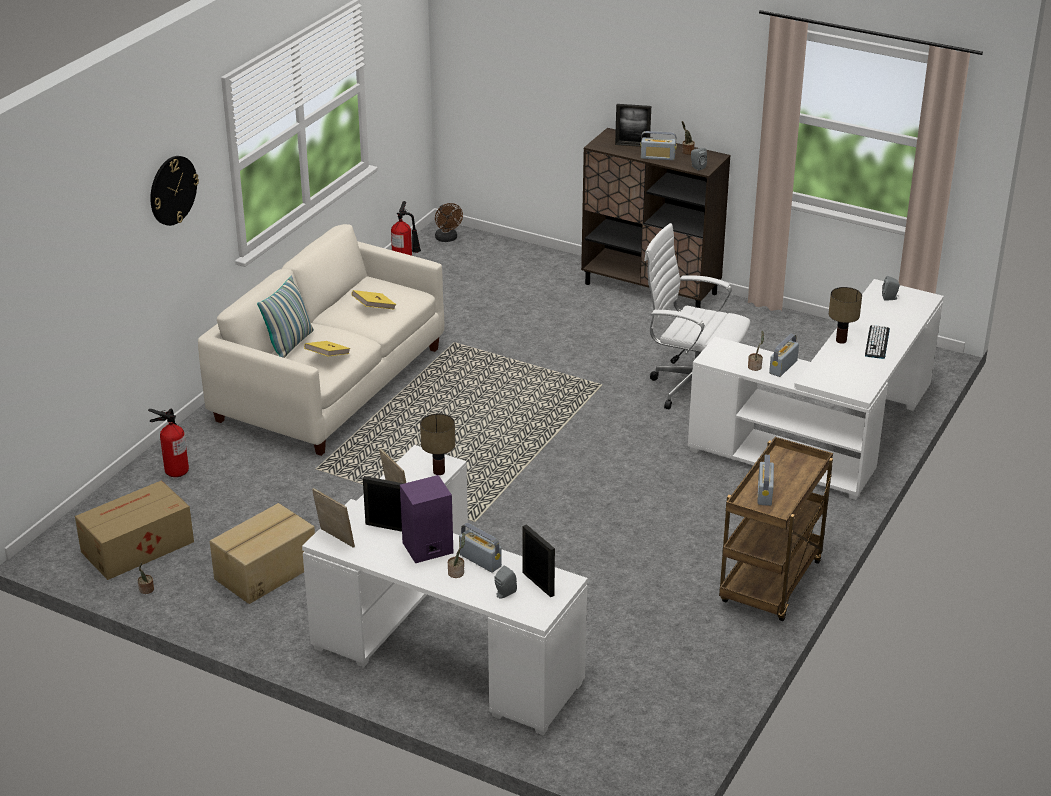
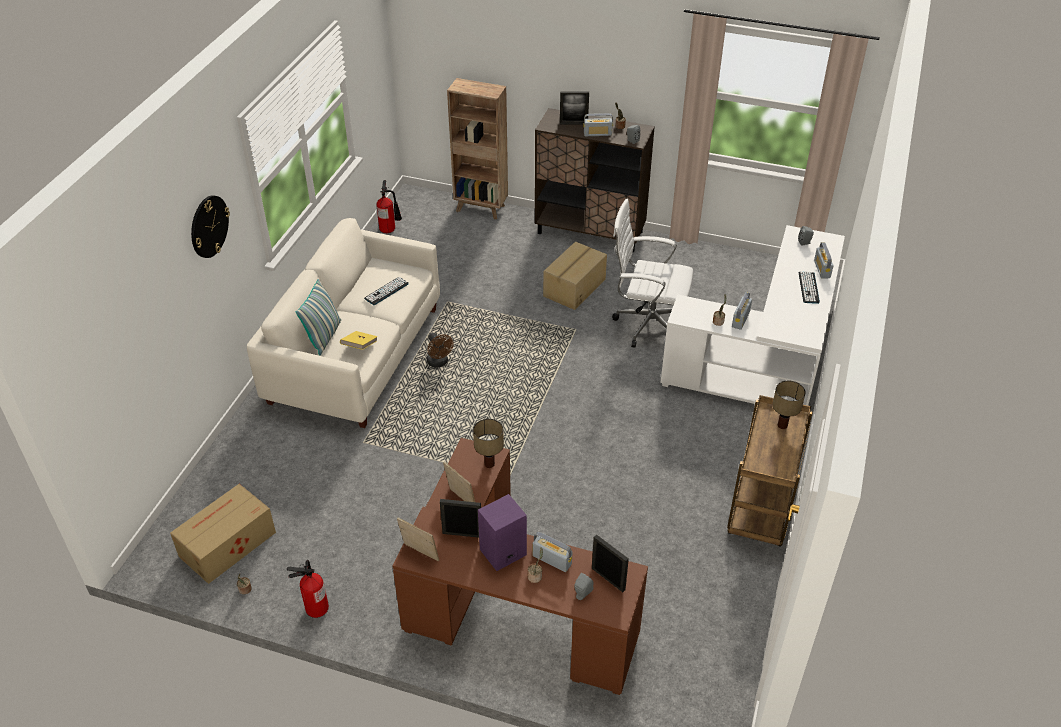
camera: 10 degrees left, 10 degrees up
fire extinguisher [148,409,189,477] -> fire extinguisher moved to [287,560,329,618]
cardboard box [210,503,315,604] -> cardboard box moved to [543,242,607,310]
white desk [302,445,588,735] -> brown desk [392,438,648,695]
yellow book [352,290,396,310] -> keyboard [364,277,409,305]
brown fan [435,203,463,242] -> brown fan moved to [427,333,454,368]
radio [758,455,774,506] -> radio moved to [814,242,834,279]
table lamp [829,287,862,344] -> table lamp moved to [772,380,806,429]
none -> brown bookcase [447,78,508,220]

